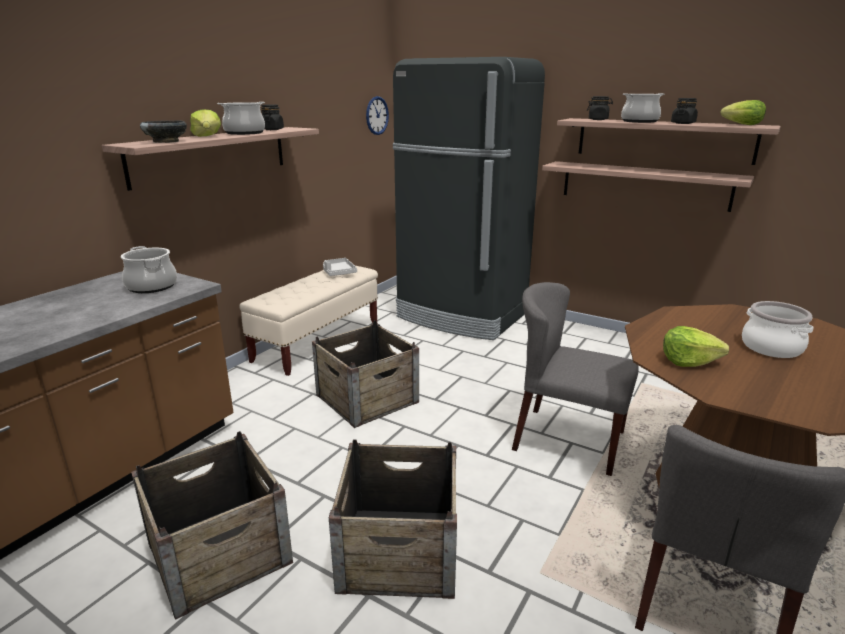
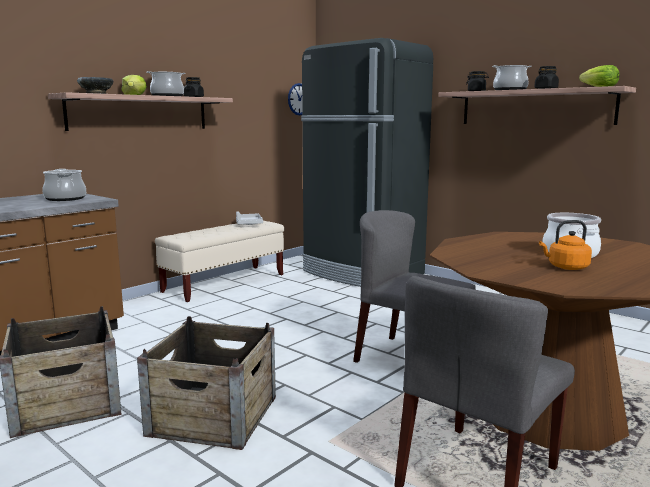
camera: 10 degrees right, 10 degrees down
crate [312,320,419,428] -> none
shelf [542,161,754,212] -> none
lettuce [663,326,729,367] -> none
none -> orange kettle [539,220,592,270]

